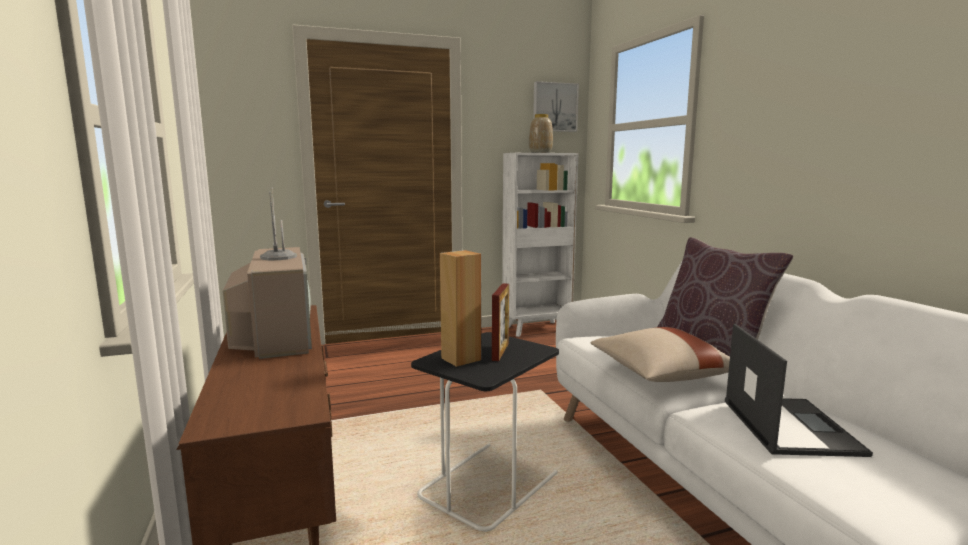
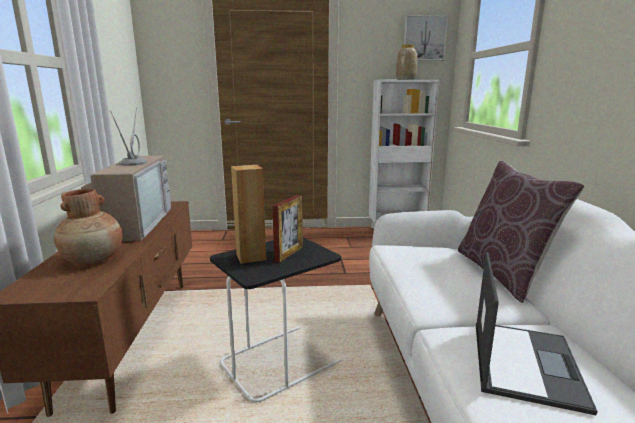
camera: 15 degrees right, 5 degrees up
beige pillow [590,327,730,382] -> none
none -> brown vase [54,189,123,265]

